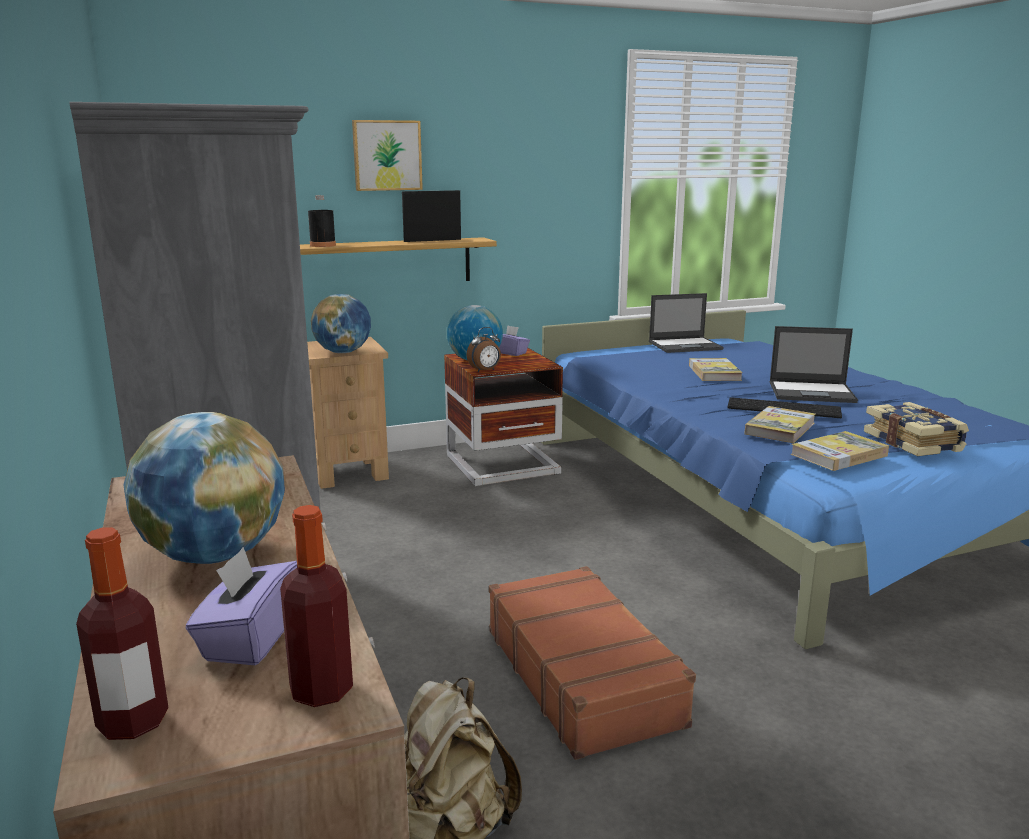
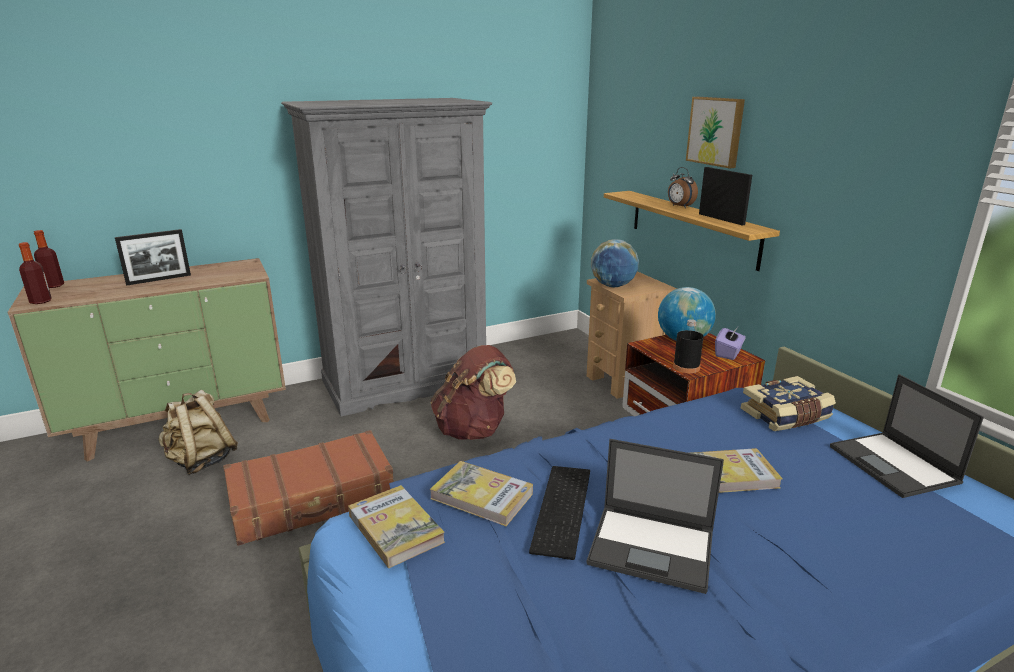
camera: 85 degrees right, 5 degrees up
globe [123,412,285,564] -> picture frame [115,229,191,286]
purple tissue box [186,547,297,665] -> none
black bottle [308,195,336,247] -> black bottle moved to [673,319,704,373]
alarm clock [467,327,501,372] -> alarm clock moved to [668,167,698,208]
laptop [770,326,858,403] -> laptop turned 75 degrees counterclockwise [586,439,724,594]
book [864,402,969,456] -> book moved to [741,376,836,431]
none -> brown backpack [431,345,516,440]

